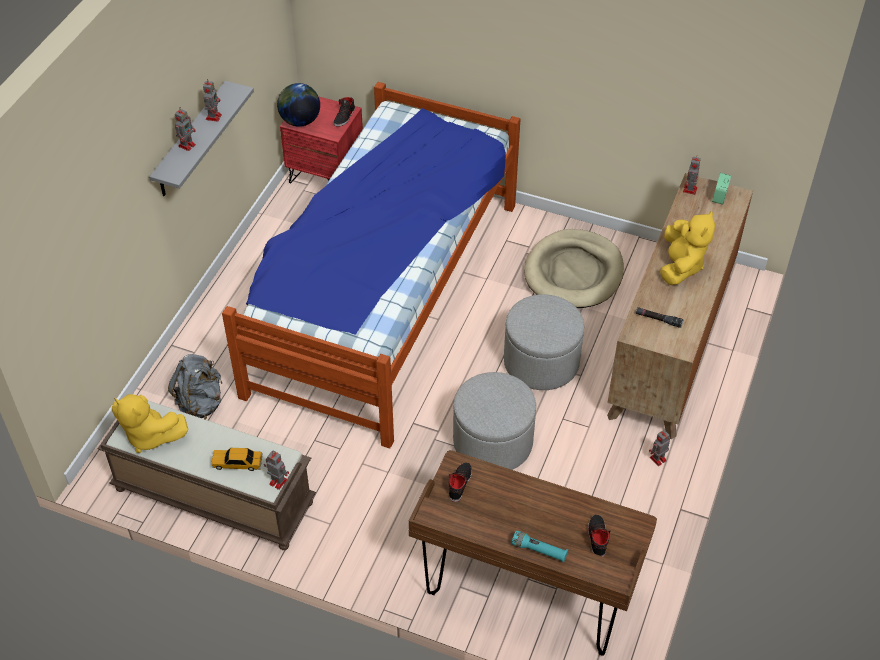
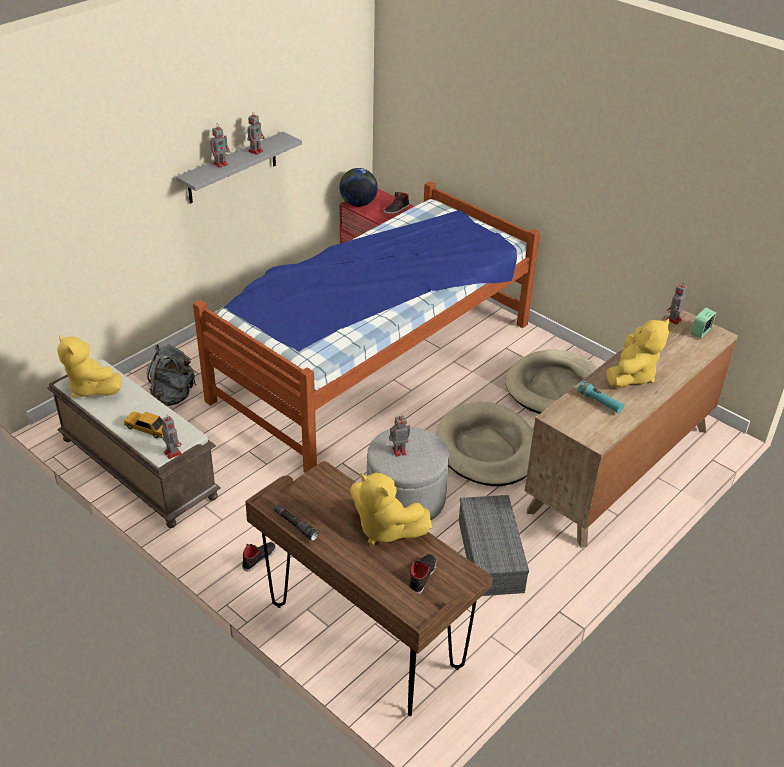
camera: 20 degrees right, 10 degrees down
black shoe [449,462,472,502] -> black shoe moved to [242,542,276,572]
grey ottoman [504,294,584,390] -> beige dog bed [436,402,533,486]
turquoise flashlight [512,531,568,562] -> turquoise flashlight moved to [578,381,625,413]
black flashlight [636,307,684,328] -> black flashlight moved to [274,504,319,541]
toy robot [649,430,670,466] -> toy robot moved to [389,414,410,457]
none -> yellow plush toy [350,472,432,545]
none -> grey storage box [459,495,529,596]

